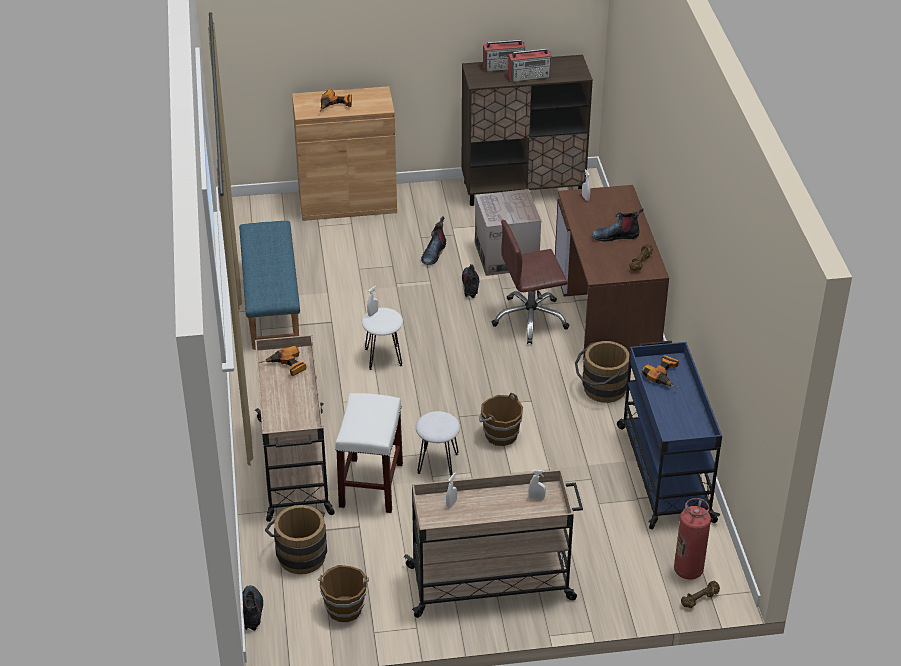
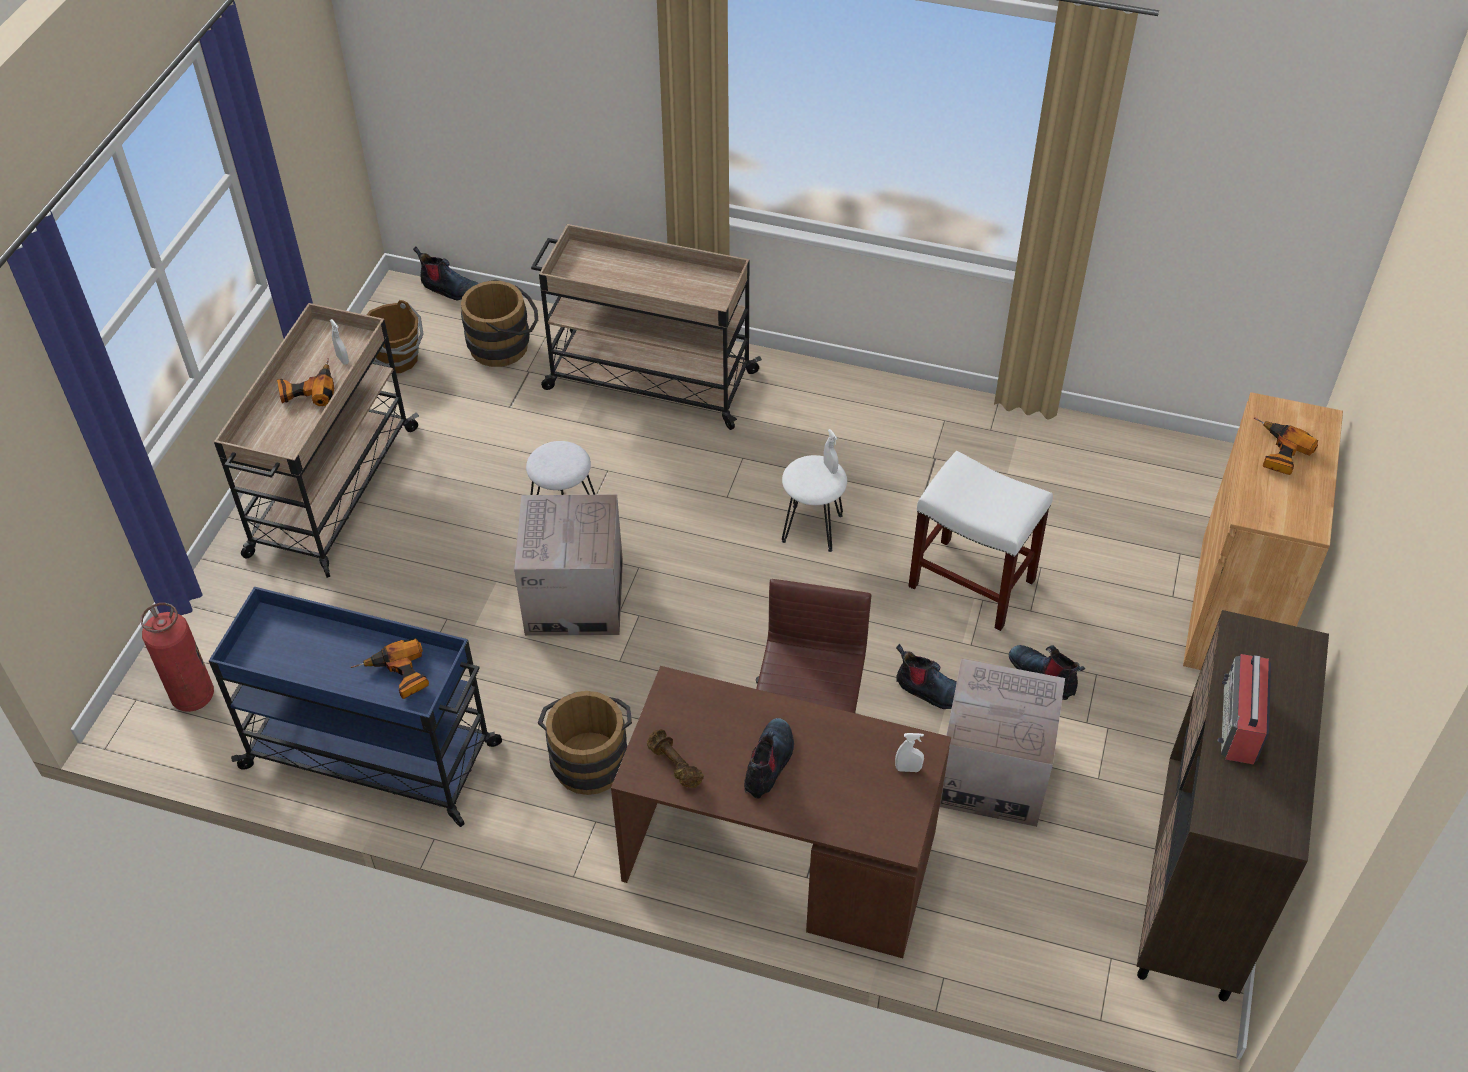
camera: 115 degrees right, 10 degrees up
blue bench [239,221,300,350] -> none
power drill [259,346,307,376] -> power drill moved to [277,358,334,406]
white stool [335,393,403,513] -> white stool moved to [908,451,1053,631]
brown bucket [479,393,523,446] -> cardboard box [514,494,623,636]
radio [483,40,525,71] -> none
white spray bottle [529,470,546,500] -> none
brown dumbbell [681,581,720,608] -> none

